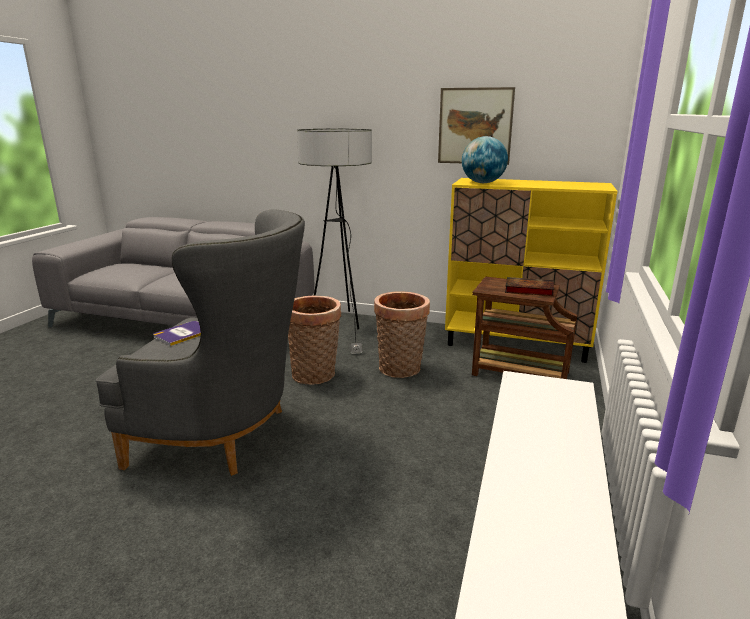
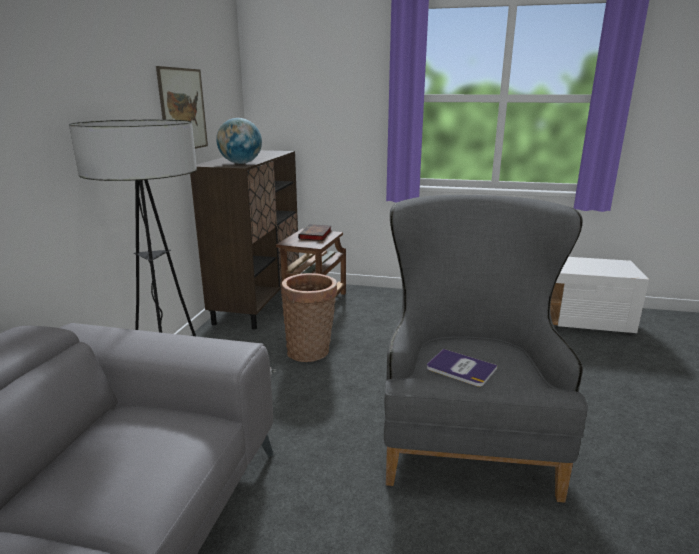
camera: 95 degrees left, 0 degrees up
basket [288,296,341,385] -> none
yellow cabinet [445,178,618,363] -> brown cabinet [190,150,299,329]

